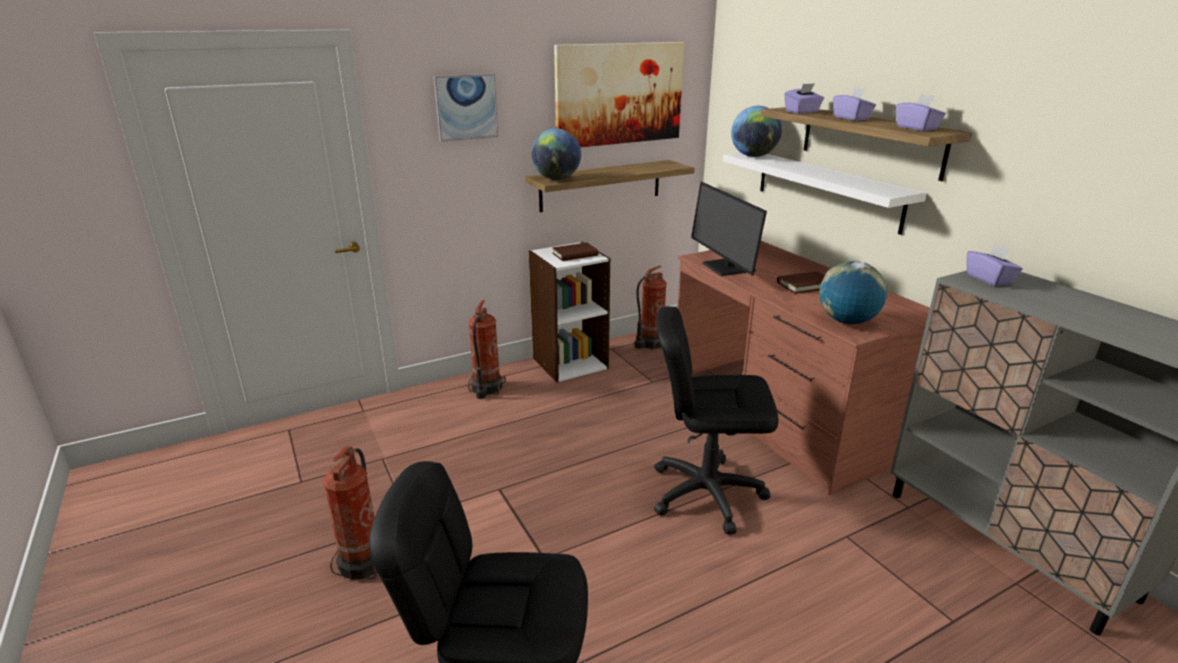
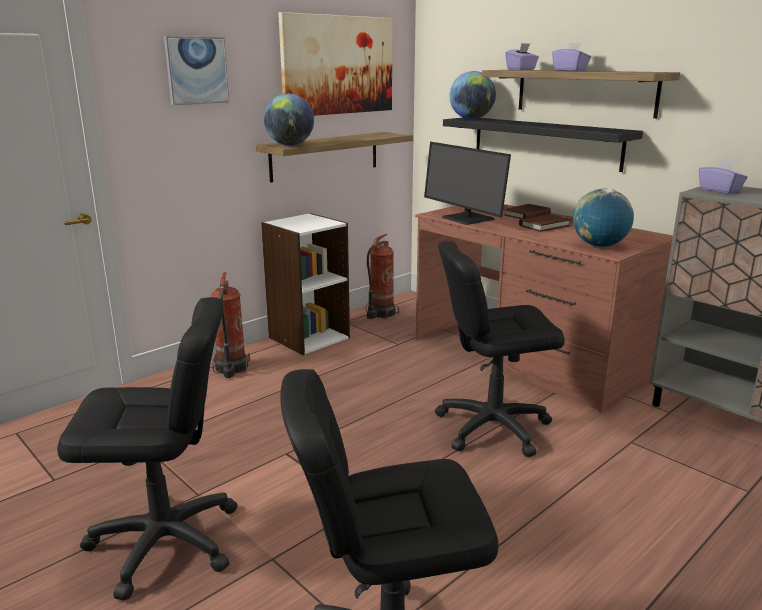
camera: 15 degrees left, 5 degrees down
fire extinguisher [323,446,377,580] -> black office chair [57,297,237,601]
brown book [552,243,598,261] -> brown book moved to [504,204,551,219]
white shelf [723,153,927,235] -> black shelf [443,118,643,172]
purple tissue box [896,94,946,131] -> none

